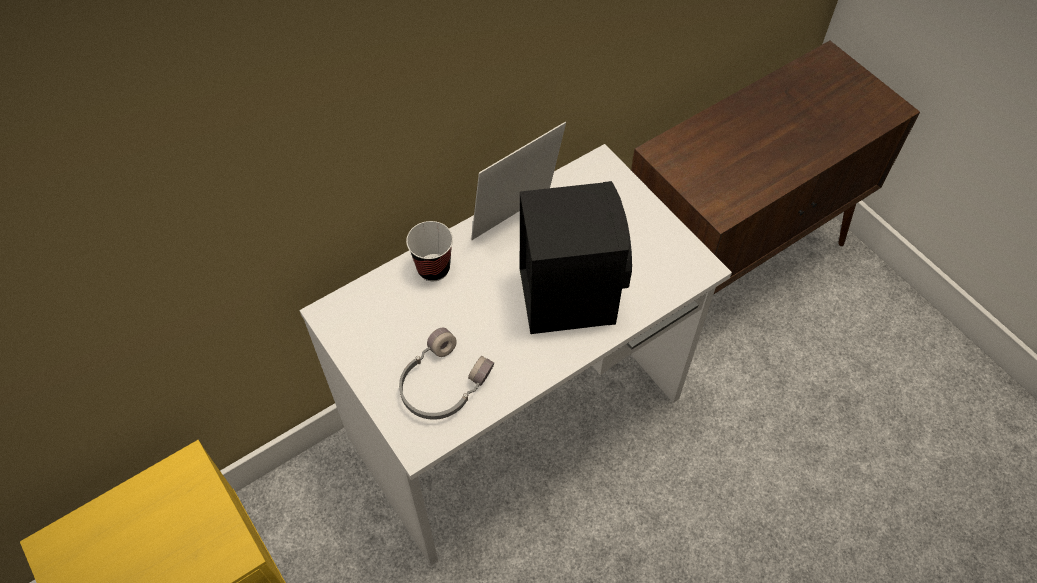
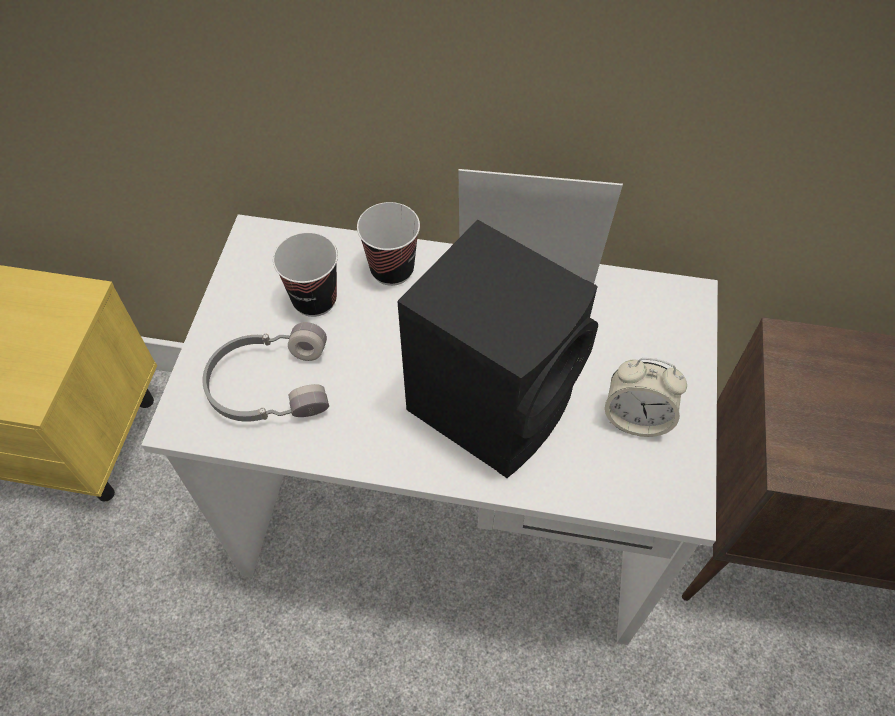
camera: 45 degrees right, 0 degrees up
none -> cup [273,232,338,317]
none -> alarm clock [605,358,687,437]

